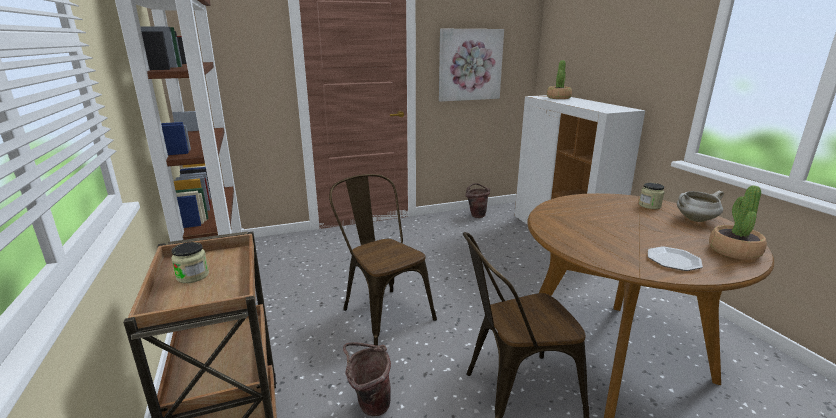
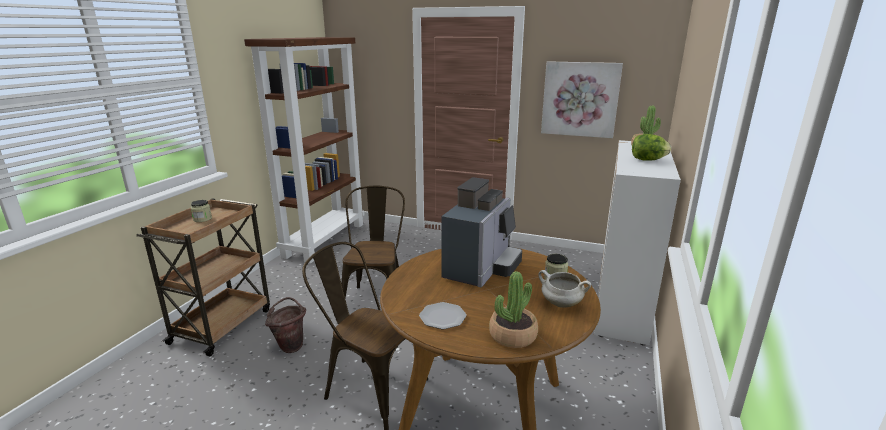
camera: 40 degrees right, 0 degrees up
brown bucket [465,183,490,218] -> none
none -> coffee machine [441,177,522,288]
none -> lettuce [632,134,671,161]

